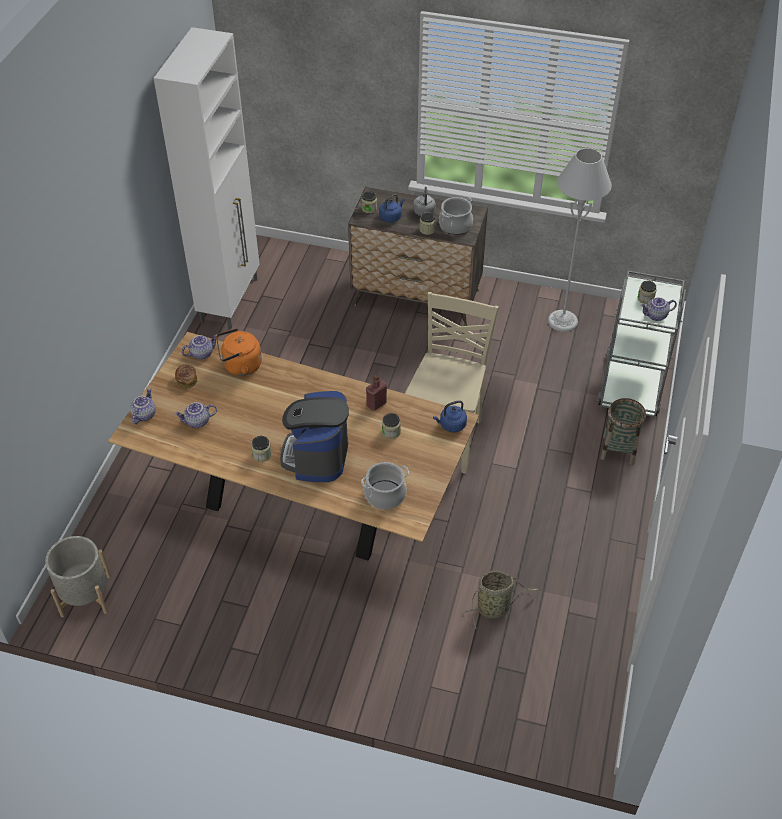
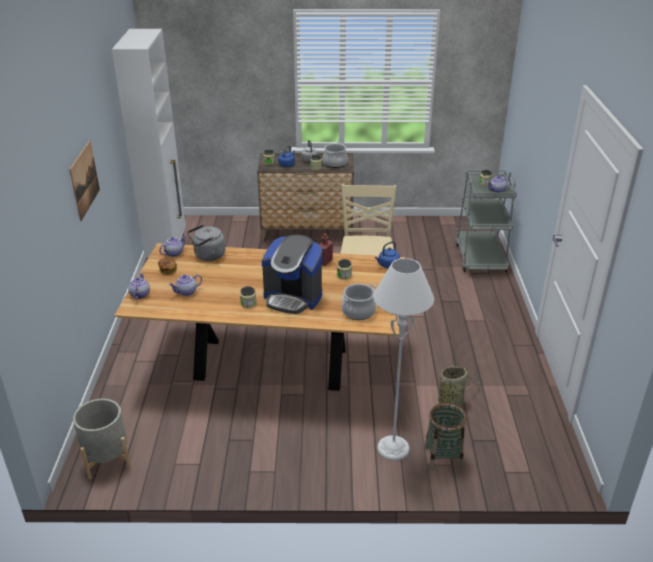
camera: 15 degrees left, 15 degrees down
orange kettle [216,328,262,376] -> grey kettle [187,225,225,261]
coffee machine [280,391,349,482] -> coffee machine turned 60 degrees counterclockwise [262,234,322,314]
grey floor lamp [548,148,612,332] -> grey floor lamp moved to [373,258,434,461]
basket [600,398,646,465] -> basket moved to [424,403,467,471]
none -> picture [69,141,100,221]

